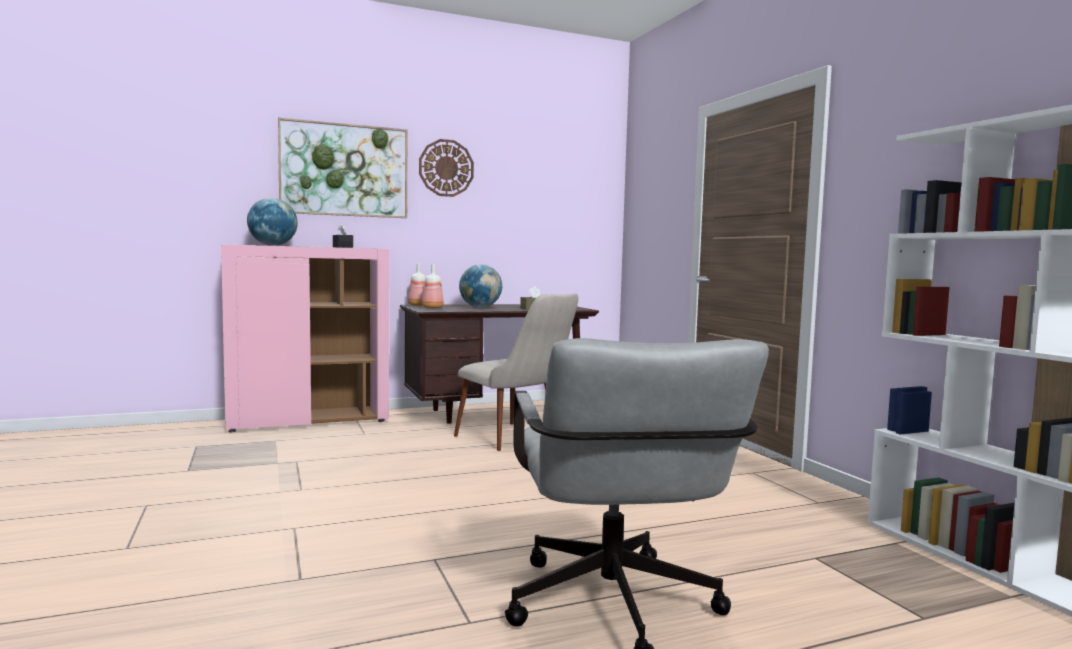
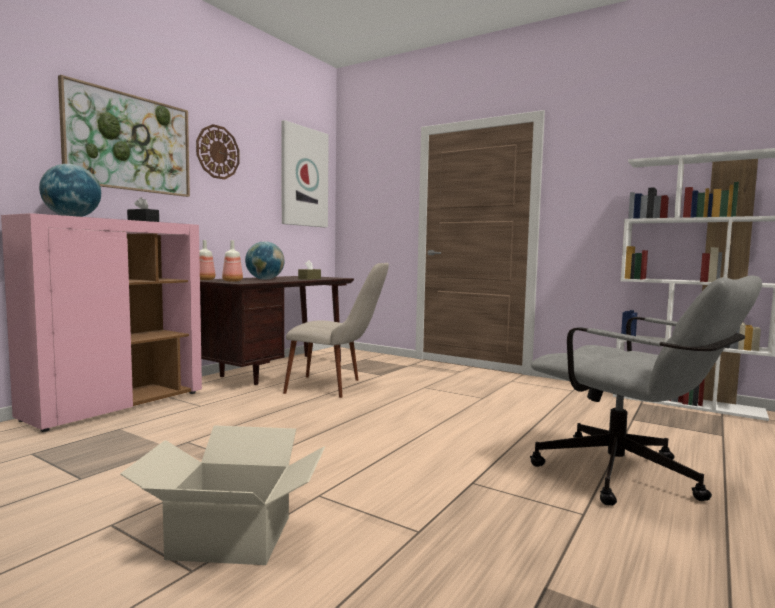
camera: 35 degrees left, 0 degrees up
none -> cardboard box [120,425,325,565]
none -> picture [281,120,329,228]

